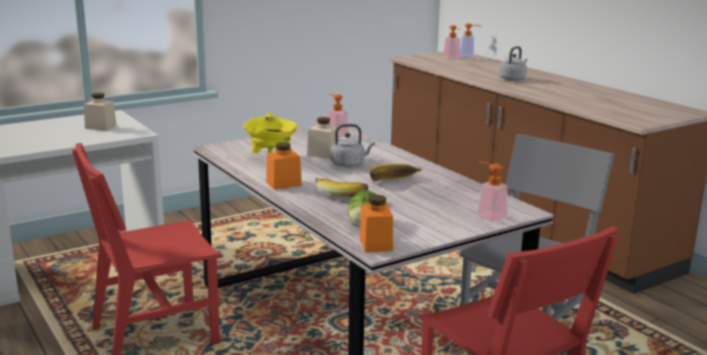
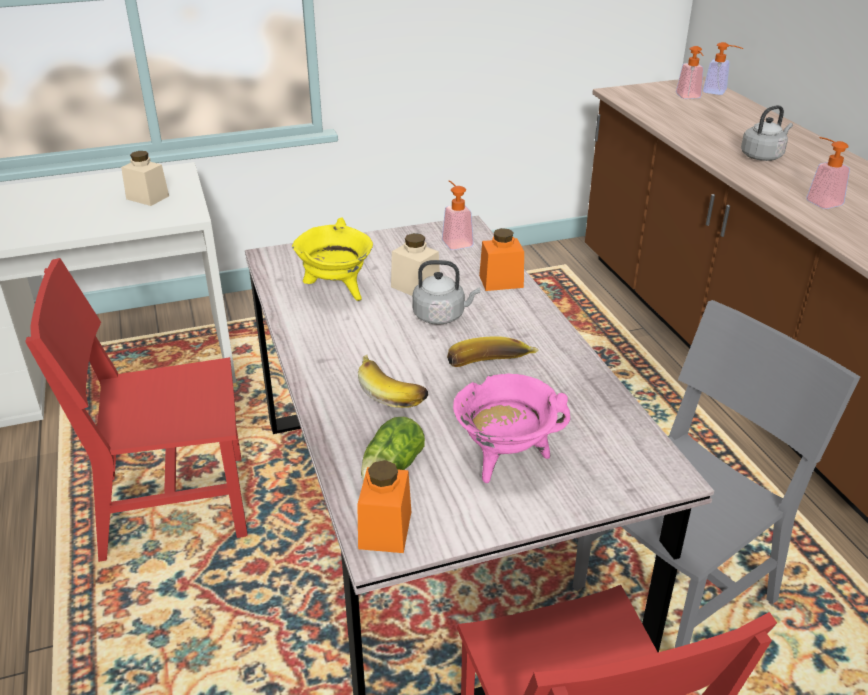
camera: 15 degrees right, 15 degrees up
orange jar [266,142,302,190] -> orange jar moved to [479,228,524,291]
soap dispenser [477,162,508,222] -> soap dispenser moved to [806,137,850,209]
none -> pink cooking pot [453,374,570,483]

